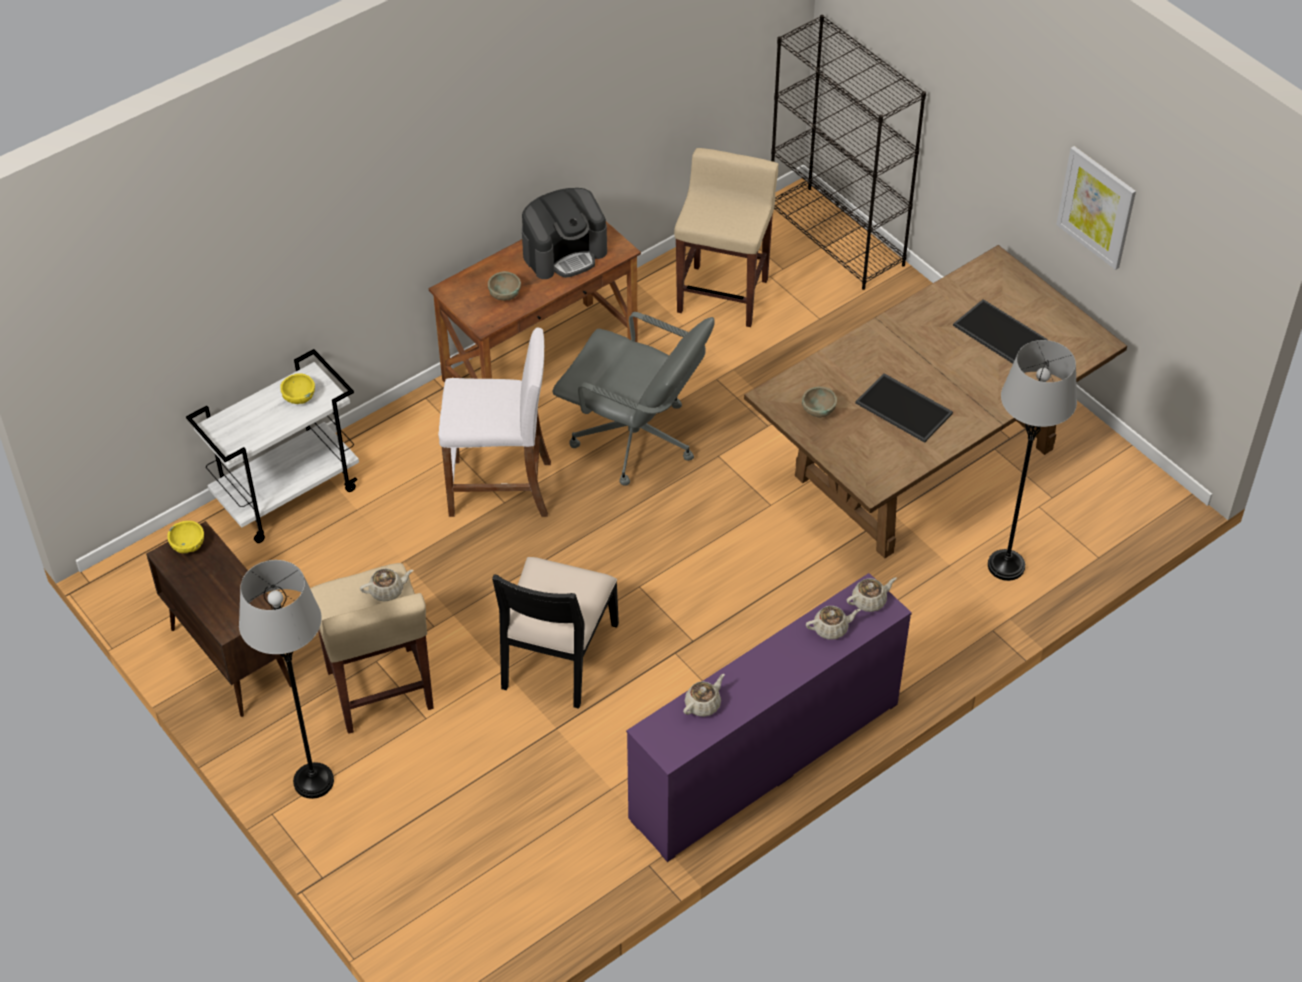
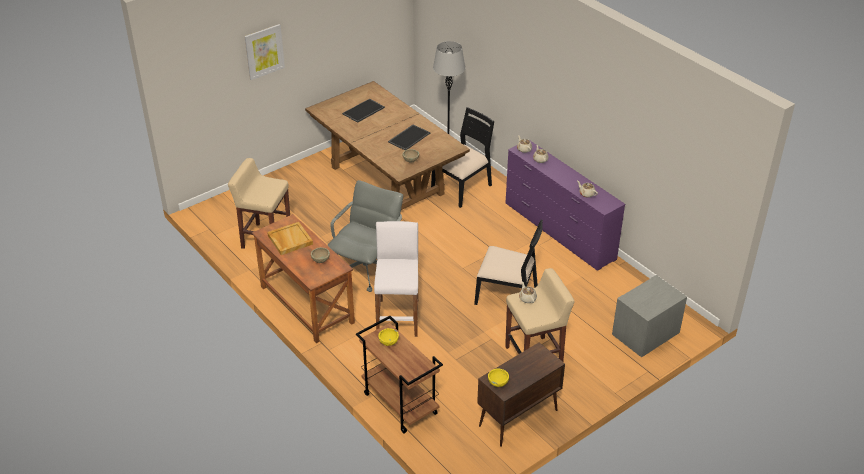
camera: 90 degrees left, 10 degrees down
white cart [186,349,359,543] -> brown cart [356,316,443,434]
grey floor lamp [239,560,334,799] -> none
coffee machine [522,188,607,279] -> beige tray [267,222,313,255]
black bookcase [771,15,926,290] -> none
picture [1056,146,1136,270] -> picture moved to [245,24,285,80]
none -> black chair [431,107,494,208]
none -> grey nightstand [612,275,687,357]

